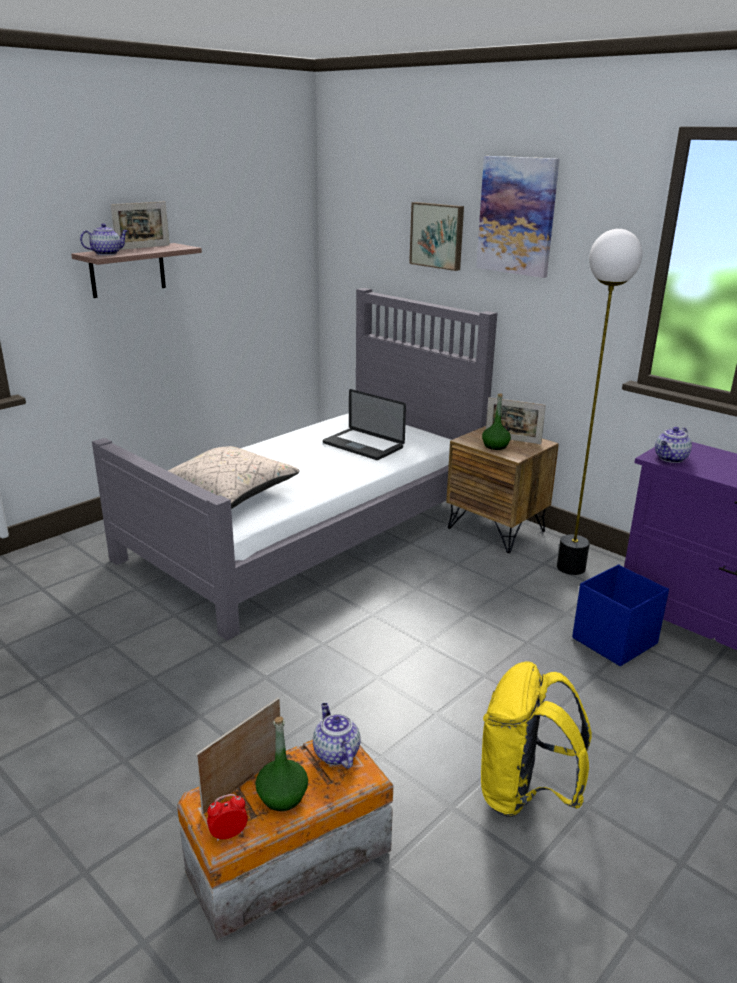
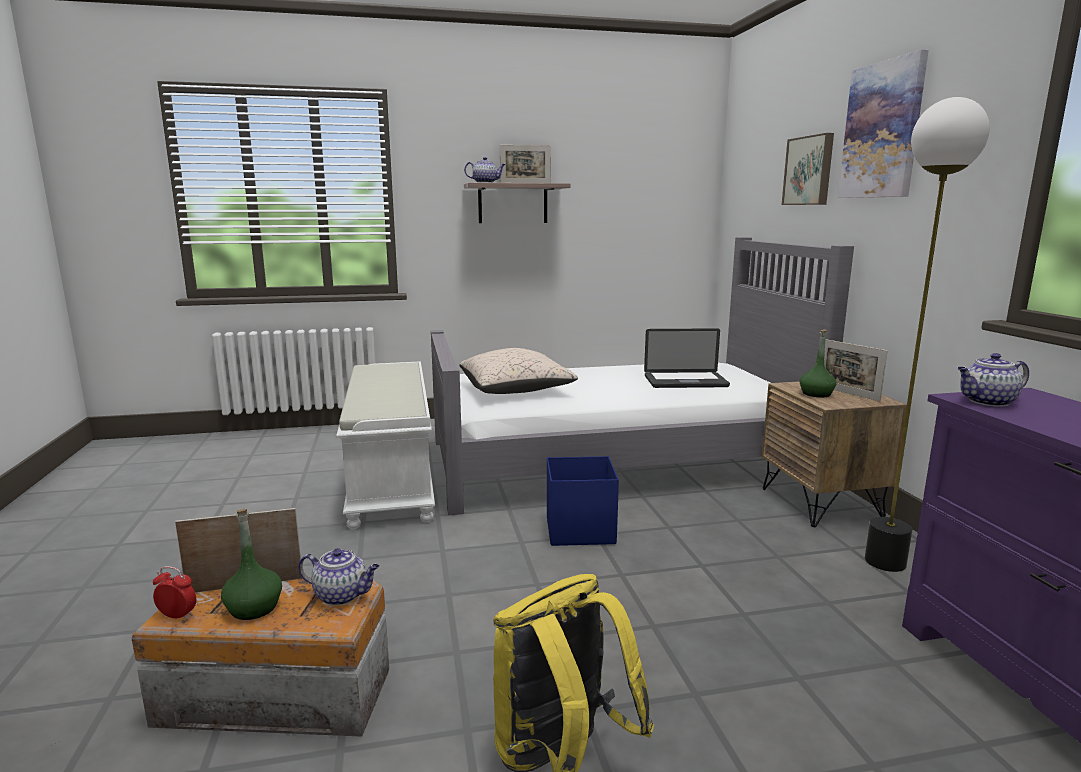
camera: 35 degrees right, 10 degrees down
teapot [313,703,361,769] -> teapot turned 90 degrees clockwise [298,548,380,606]
laptop [323,389,406,460] -> laptop turned 75 degrees counterclockwise [644,328,730,388]
blue storage box [572,565,669,666] -> blue storage box moved to [547,456,619,546]
none -> white bench [336,361,435,529]

